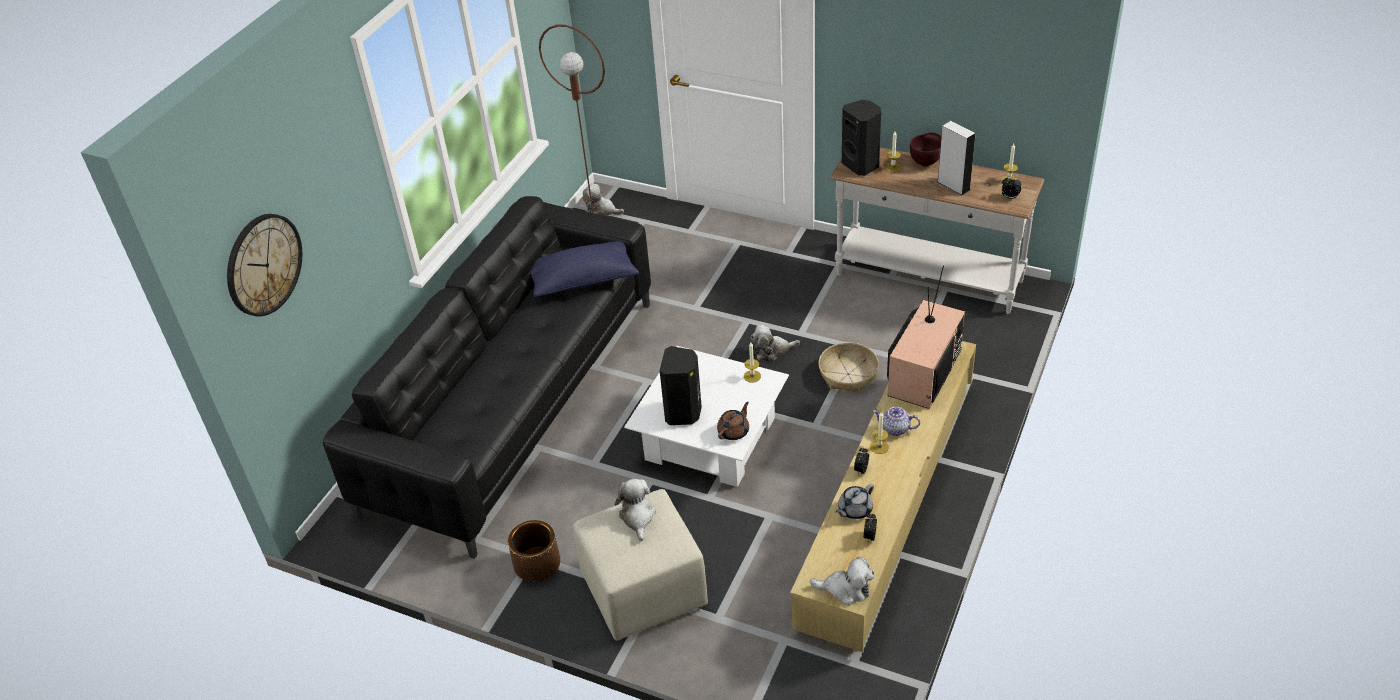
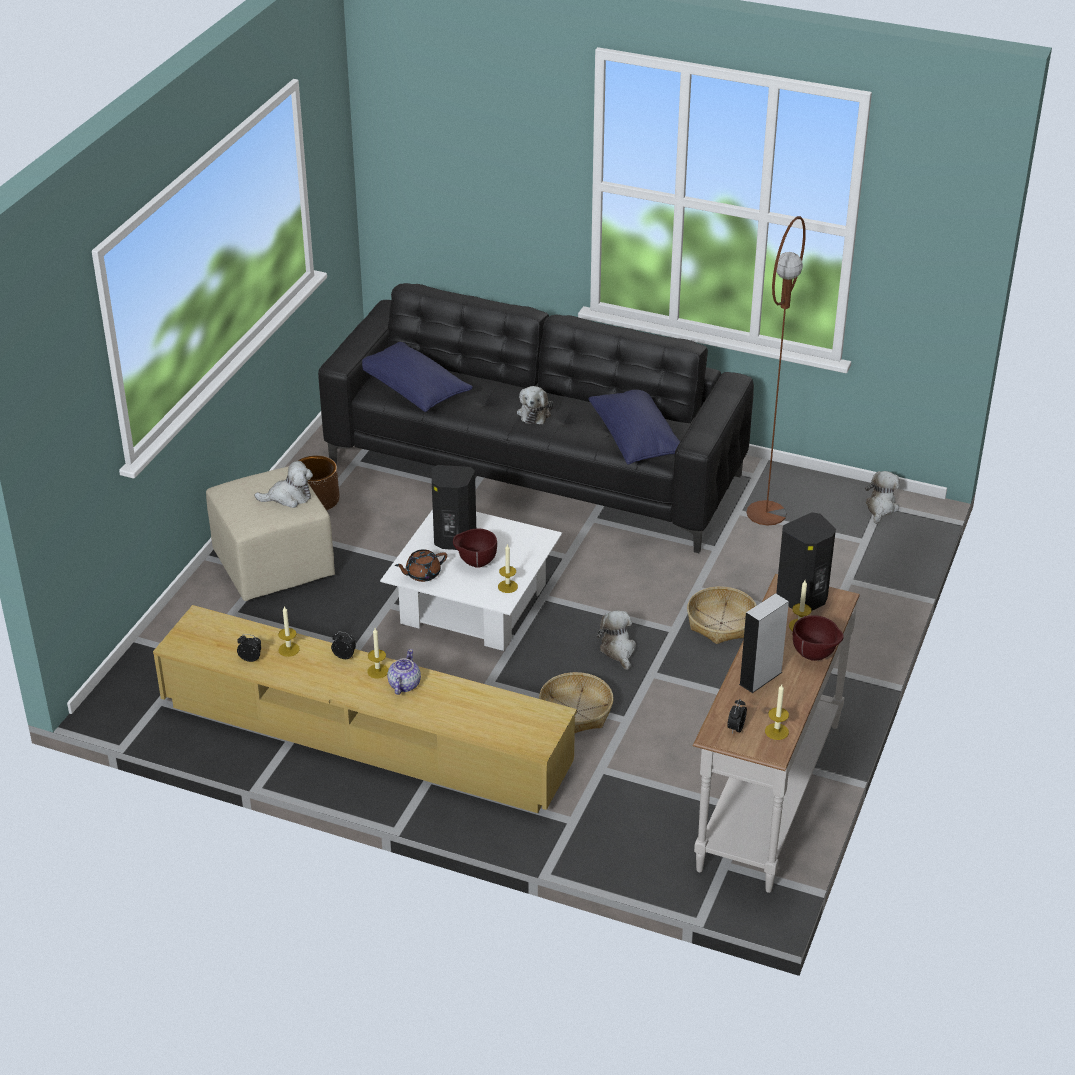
camera: 85 degrees right, 5 degrees down
wall clock [227,214,302,316] -> none
brown teapot [717,402,749,440] -> brown teapot turned 120 degrees clockwise [395,549,447,582]
plush toy [810,557,874,606] -> plush toy moved to [517,386,553,424]
grey teapot [835,484,874,519] -> candle [278,606,300,657]
television [887,266,965,409] -> none
none -> blue pillow [362,342,473,412]
none -> brown bowl [453,528,497,568]
none -> basket [687,586,757,644]

